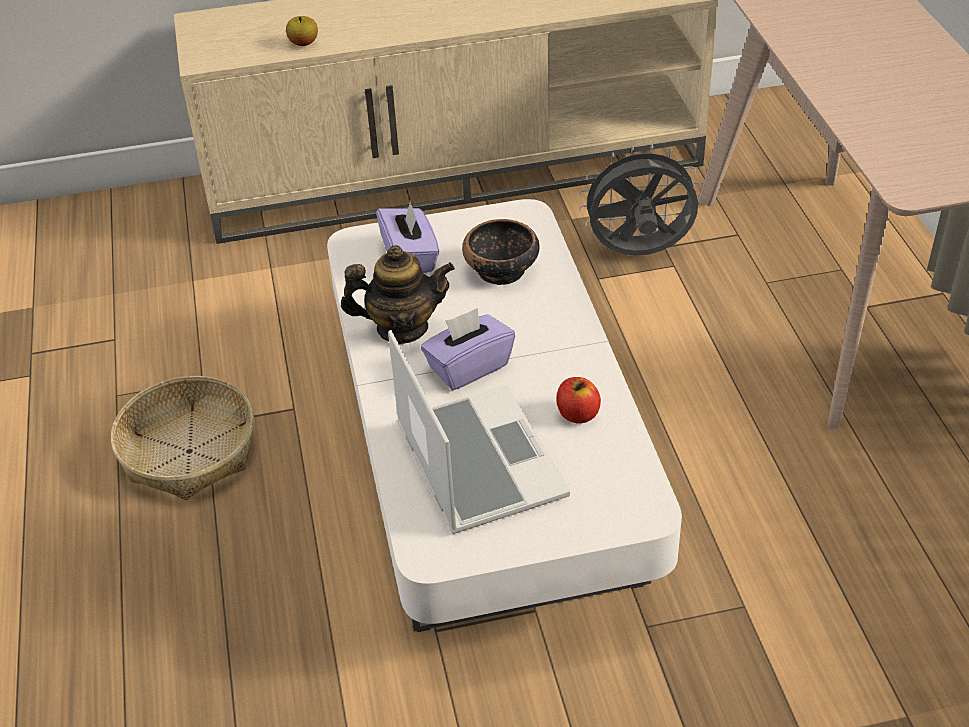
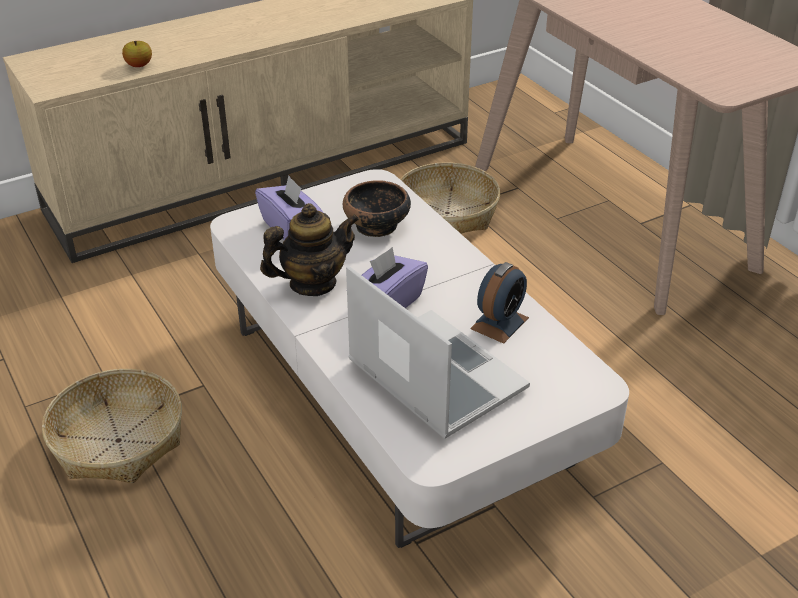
camera: 20 degrees left, 5 degrees down
apple [556,377,601,424] -> alarm clock [470,262,529,344]
grey fan [579,144,701,256] -> basket [400,162,500,234]

